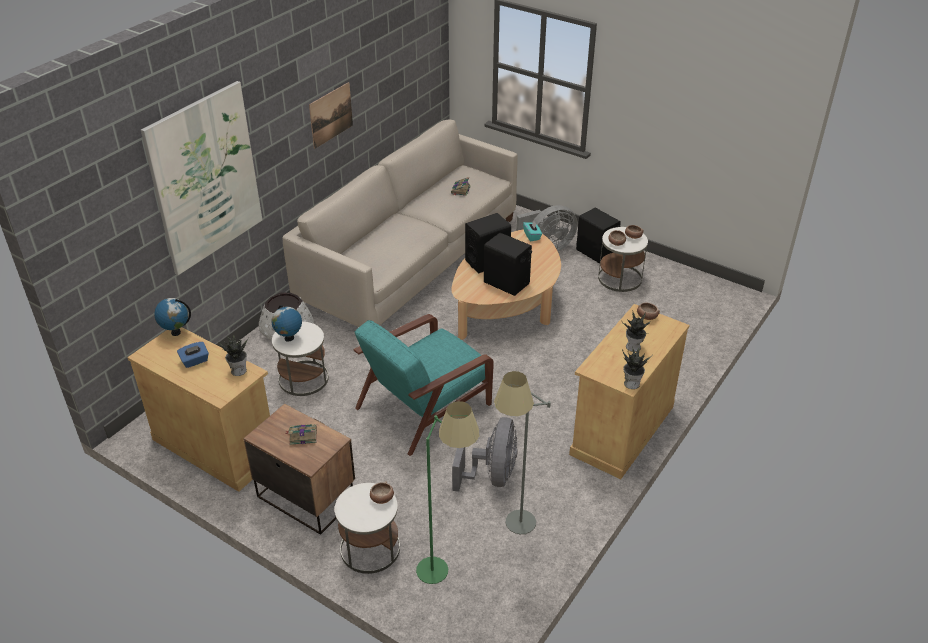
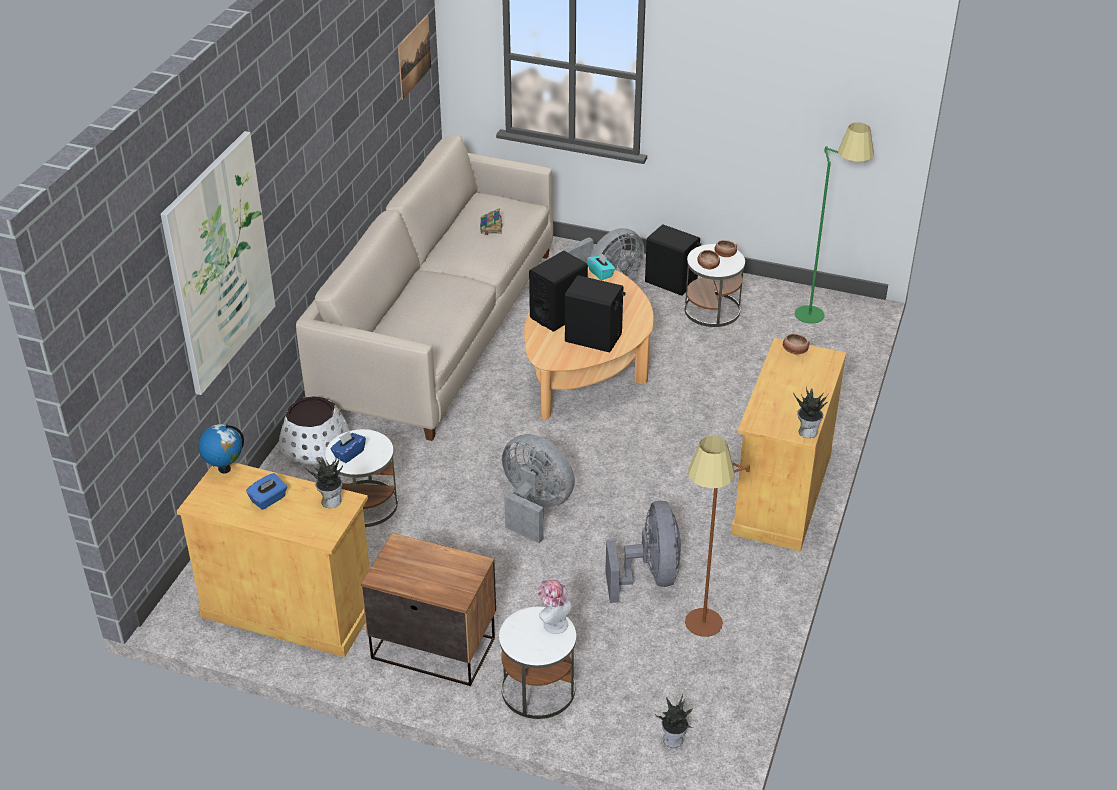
camera: 15 degrees left, 0 degrees up
globe [271,305,302,342] -> blue tissue box [330,431,366,463]
book [285,424,317,445] -> none
picture [309,82,353,149] -> picture moved to [398,15,431,100]
turquoise armchair [353,314,494,456] -> grey fan [502,434,575,543]
bowl [370,482,394,504] -> hat [538,580,572,634]
green floor lamp [416,401,479,584] -> green floor lamp moved to [795,122,874,324]
grey floor lamp [494,371,551,534] -> brown floor lamp [685,436,750,637]
potted plant [622,310,651,352] -> potted plant moved to [655,694,694,748]

